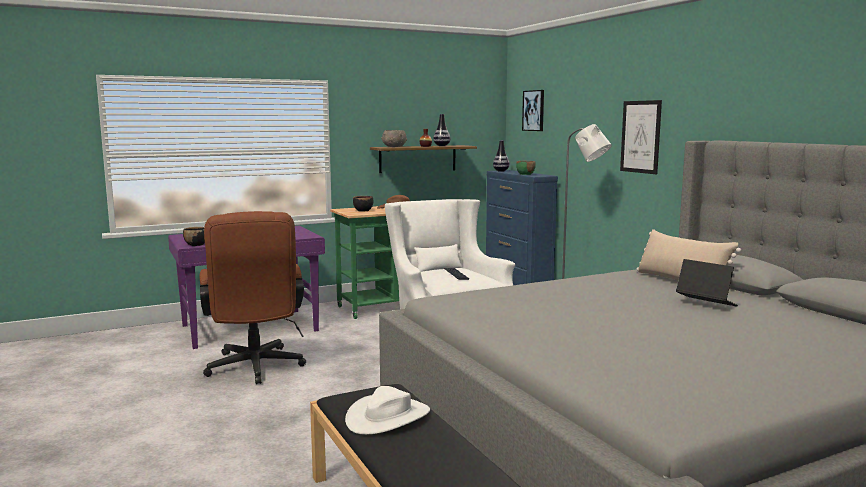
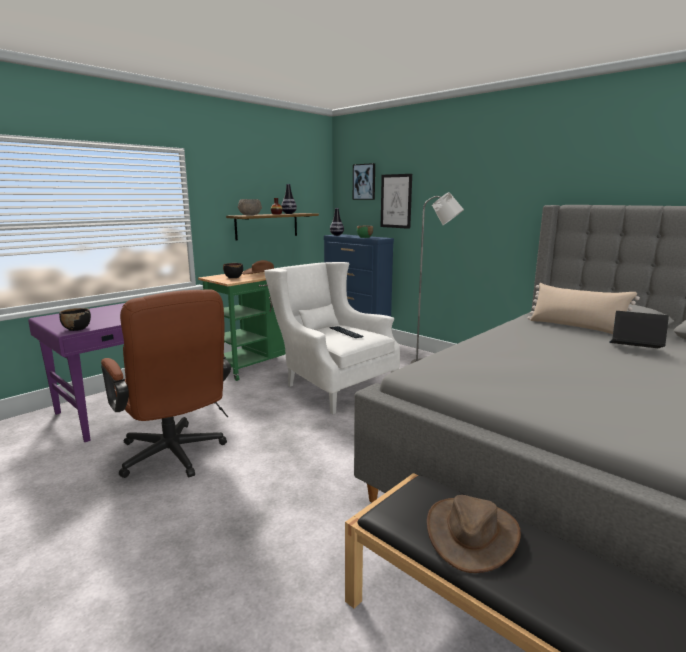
camera: 20 degrees left, 5 degrees up
white hat [345,386,430,434] -> brown hat [427,495,521,573]
picture [620,100,662,174] -> picture moved to [381,174,412,229]

